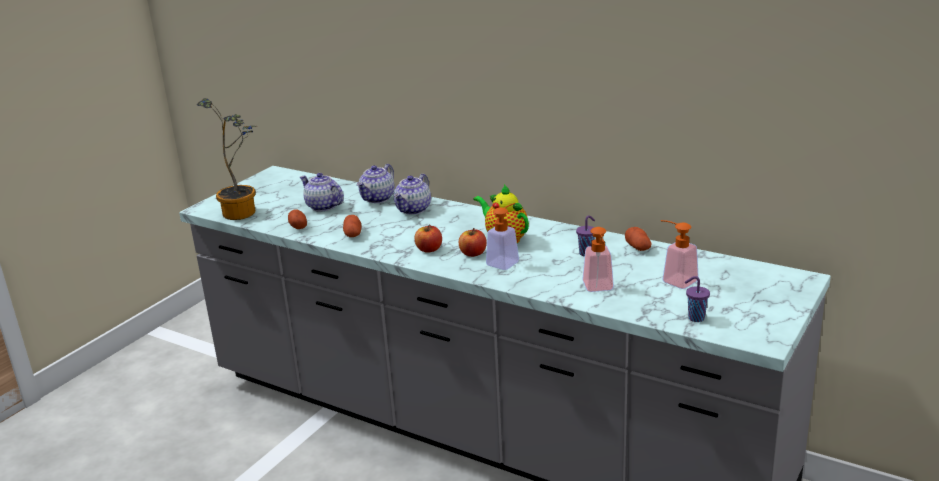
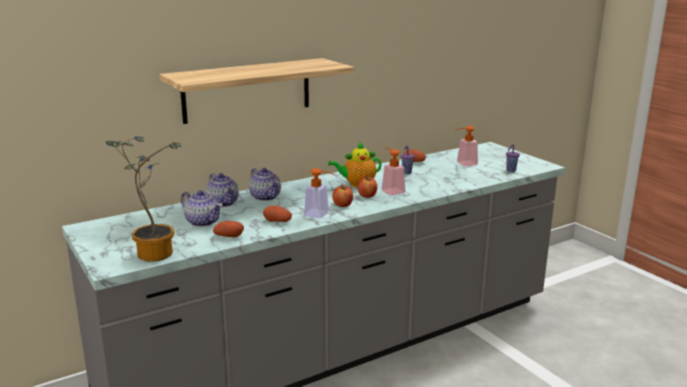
camera: 65 degrees left, 5 degrees down
teapot [300,173,344,212] -> teapot turned 120 degrees counterclockwise [181,190,222,227]
soap dispenser [582,227,614,292] -> soap dispenser moved to [304,168,335,218]
none -> shelf [159,58,354,124]

